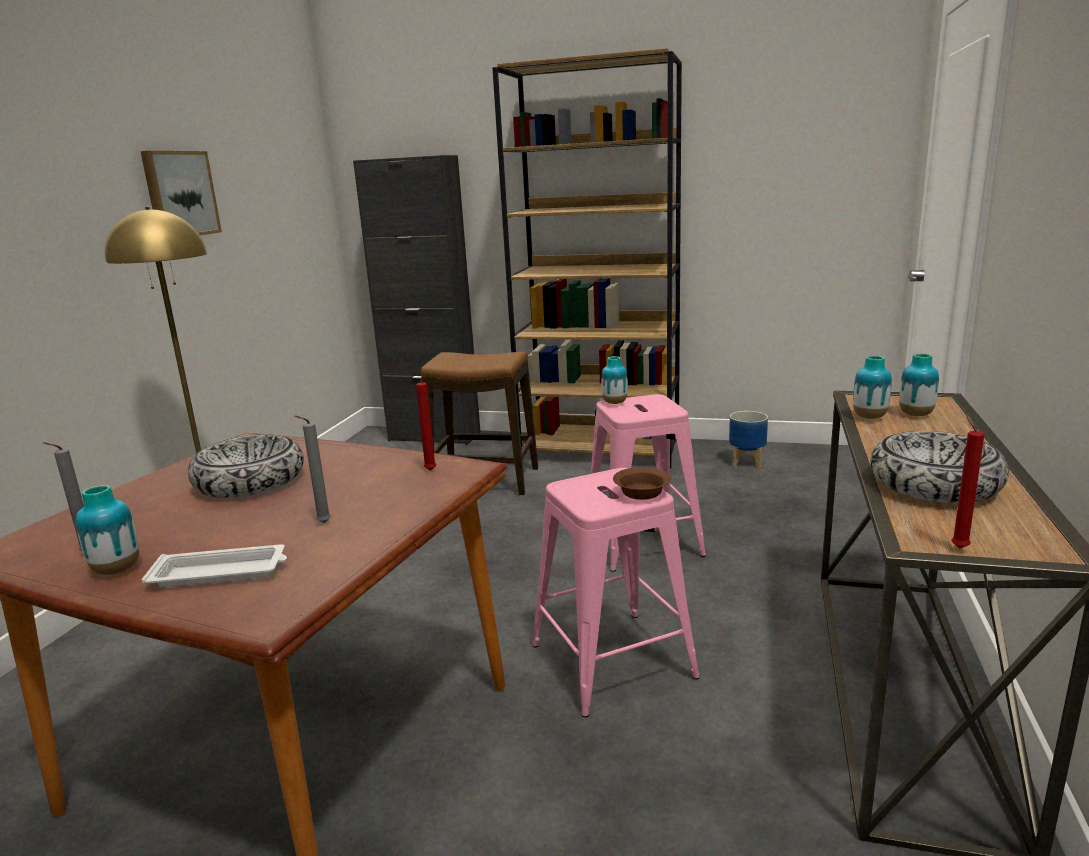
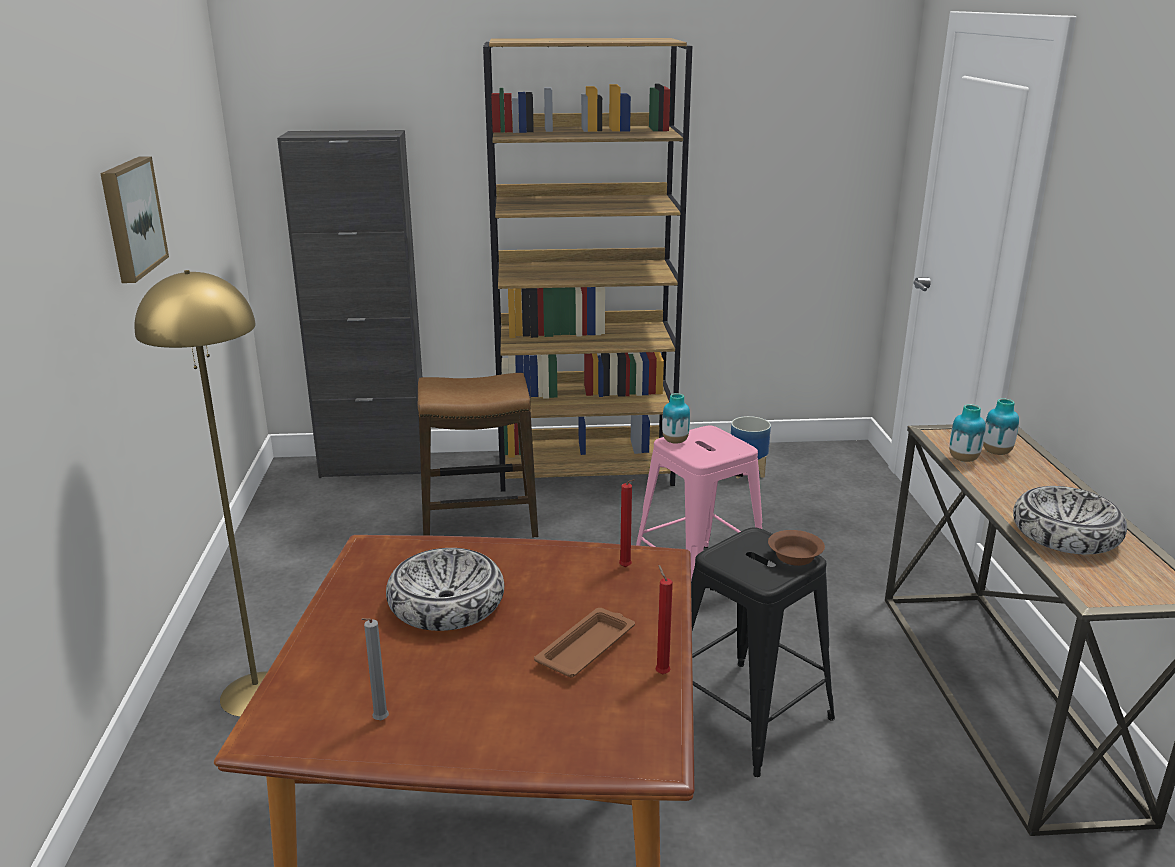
camera: 20 degrees left, 5 degrees up
vase [76,485,139,575] -> none
white tray [141,544,287,587] -> none
grey candle [295,416,331,523] -> brown tray [534,608,635,677]
pink stool [532,468,700,717] -> black stool [691,527,835,777]
red candle [951,415,984,548] -> red candle moved to [655,565,673,674]

